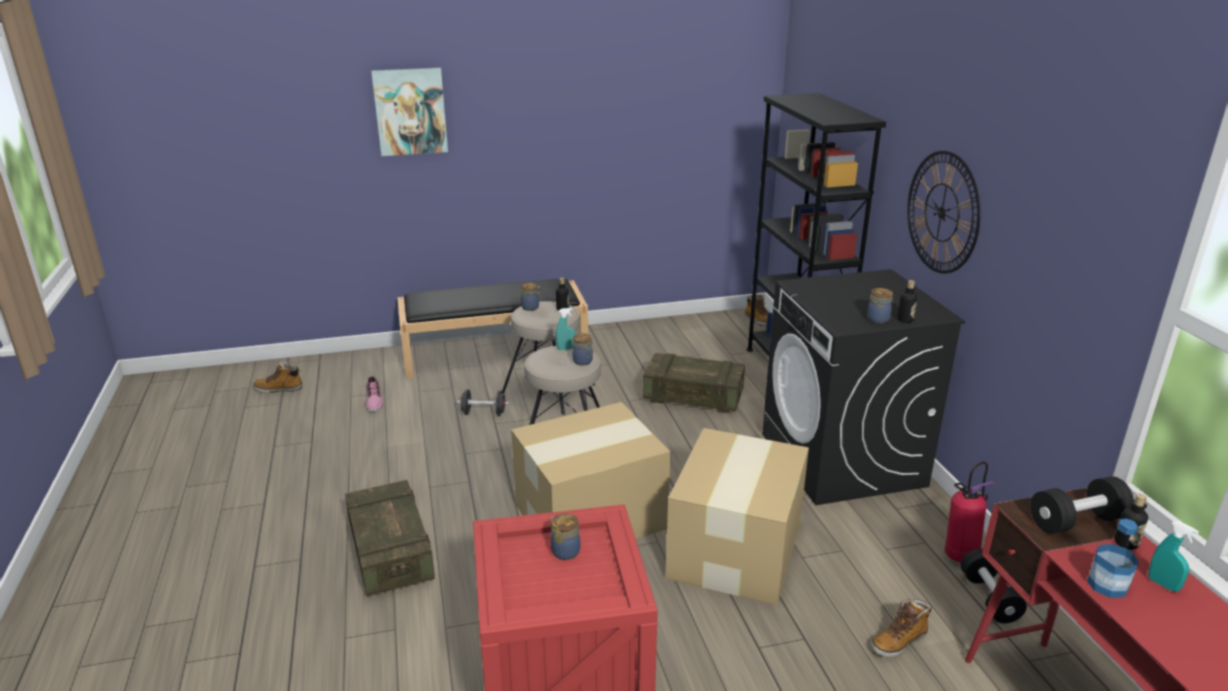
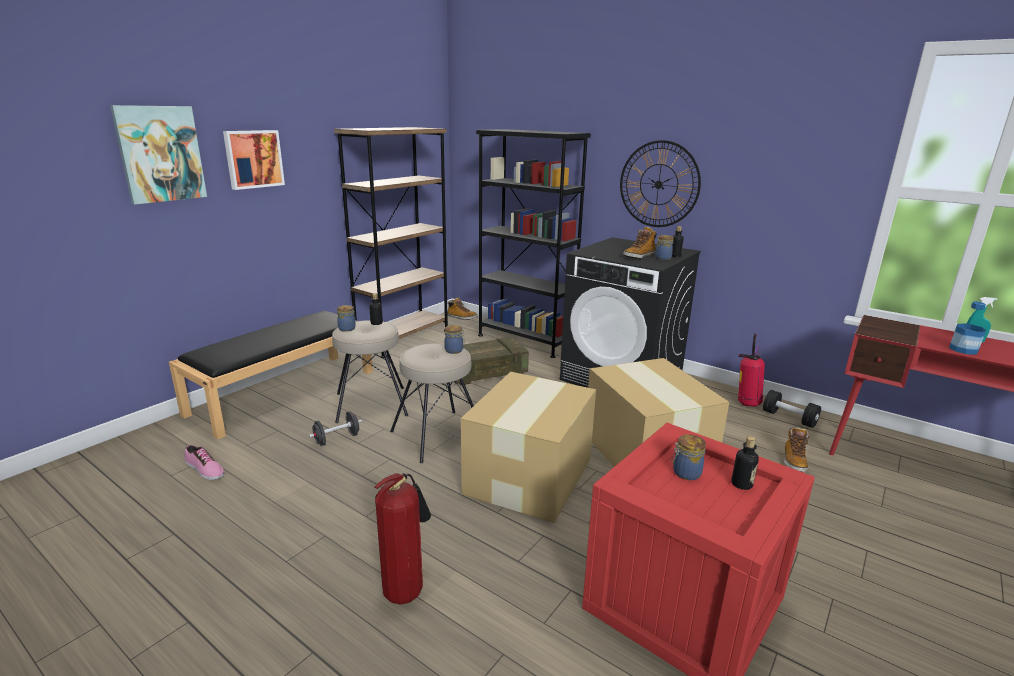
camera: 40 degrees left, 5 degrees down
boot [253,361,303,393] -> boot moved to [623,226,657,259]
crate [345,480,435,596] -> fire extinguisher [374,473,431,605]
turquoise spray bottle [556,308,576,350] -> none
black dumbbell [1031,476,1134,534] -> none
bottle [1114,494,1148,550] -> bottle moved to [731,436,759,490]
none -> picture [223,130,285,190]
none -> brown bookcase [334,127,448,358]

